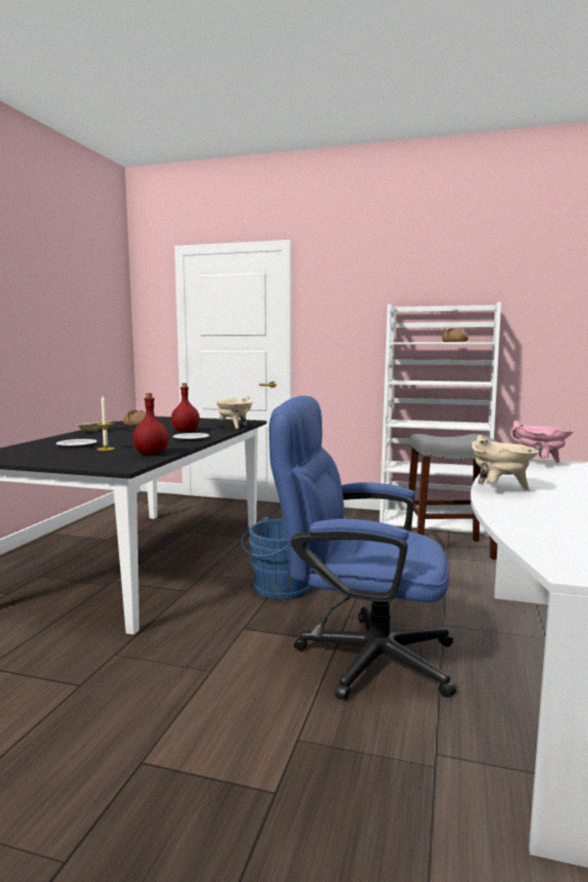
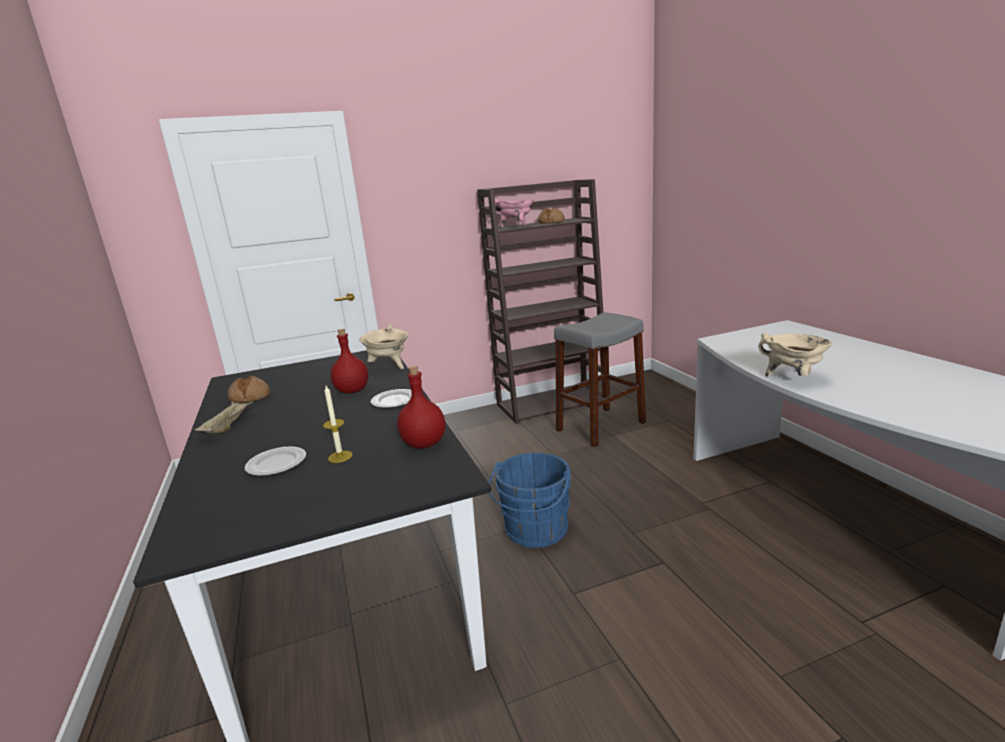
camera: 35 degrees left, 10 degrees up
blue office chair [269,396,456,700] -> none
white bookcase [379,302,501,537] -> brown bookcase [477,179,604,424]
pink cooking pot [510,420,574,463] -> pink cooking pot moved to [495,198,534,229]

